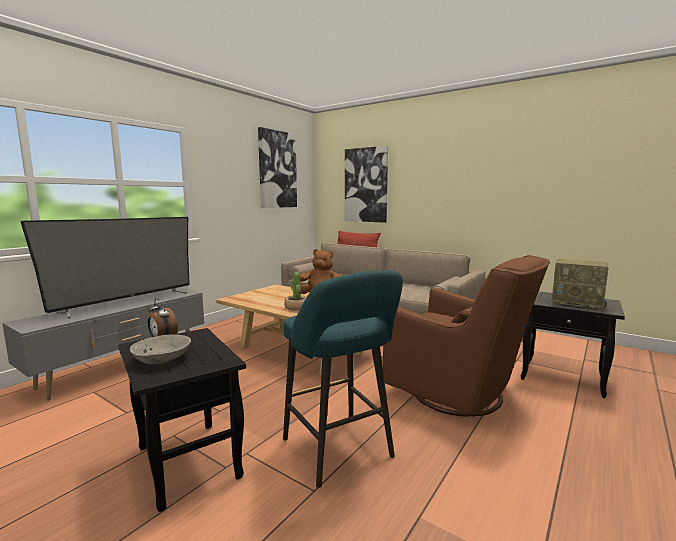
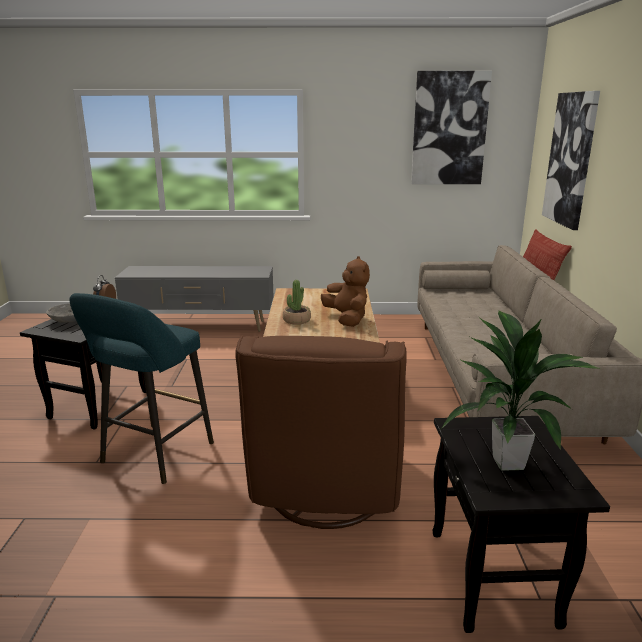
camera: 55 degrees right, 10 degrees up
television [20,217,190,319] -> none
radio [552,258,608,310] -> potted plant [441,310,601,471]

